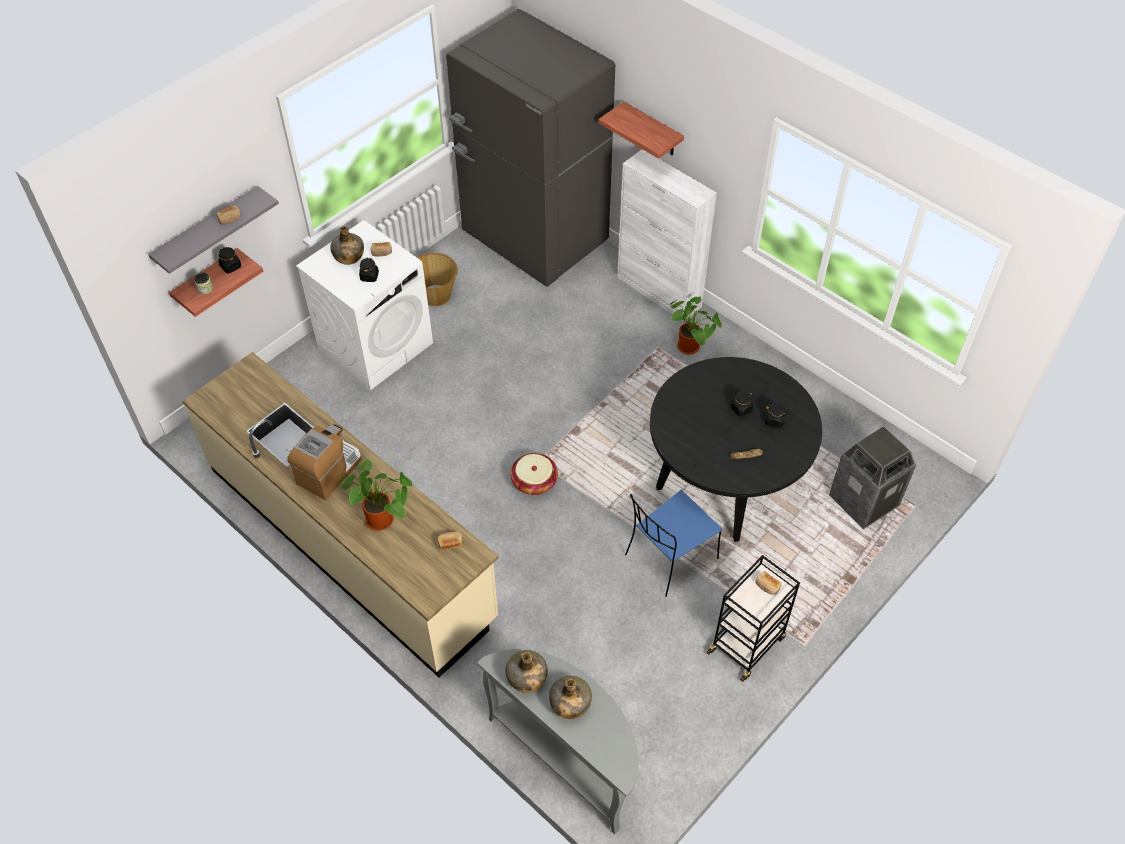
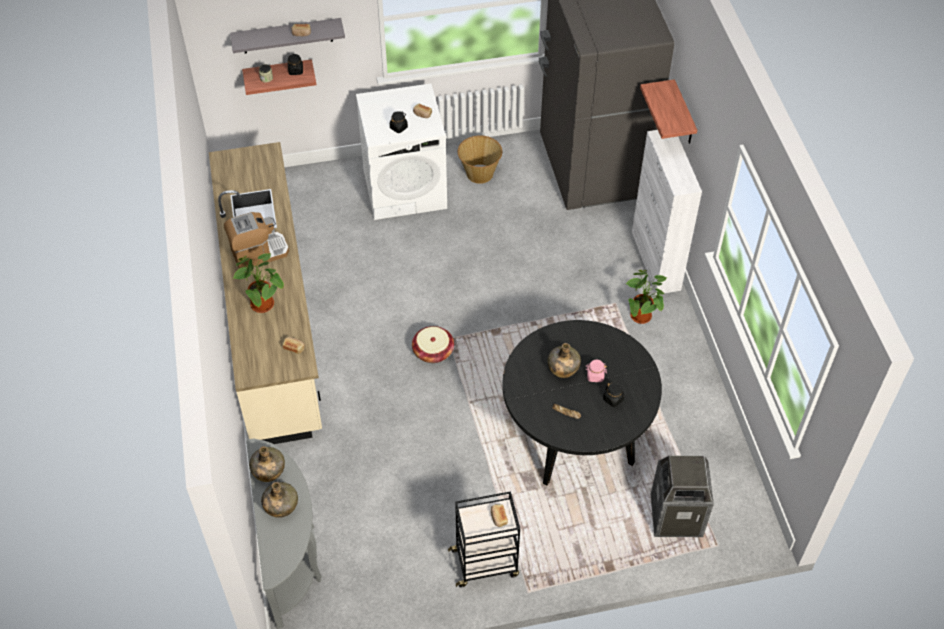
camera: 35 degrees right, 0 degrees up
green bottle [330,226,364,265] -> green bottle moved to [548,343,581,378]
blue chair [625,490,722,597] -> none
black jar [731,391,753,417] -> pink jar [585,360,607,382]

